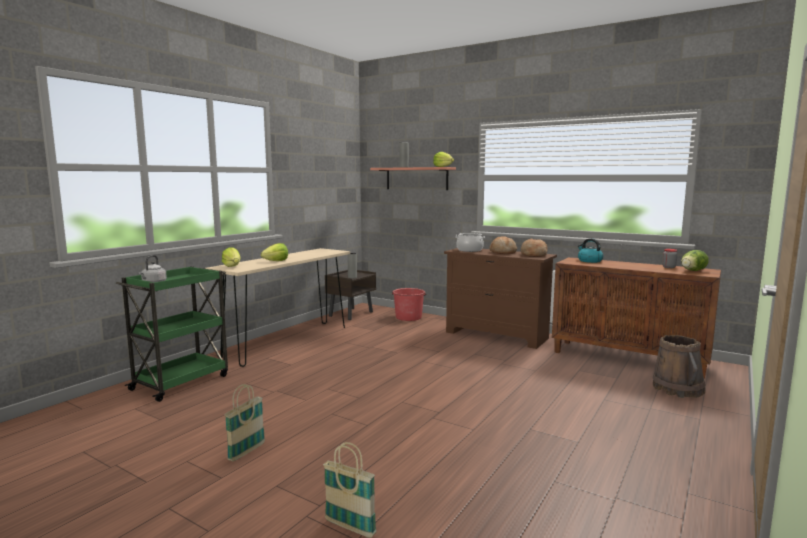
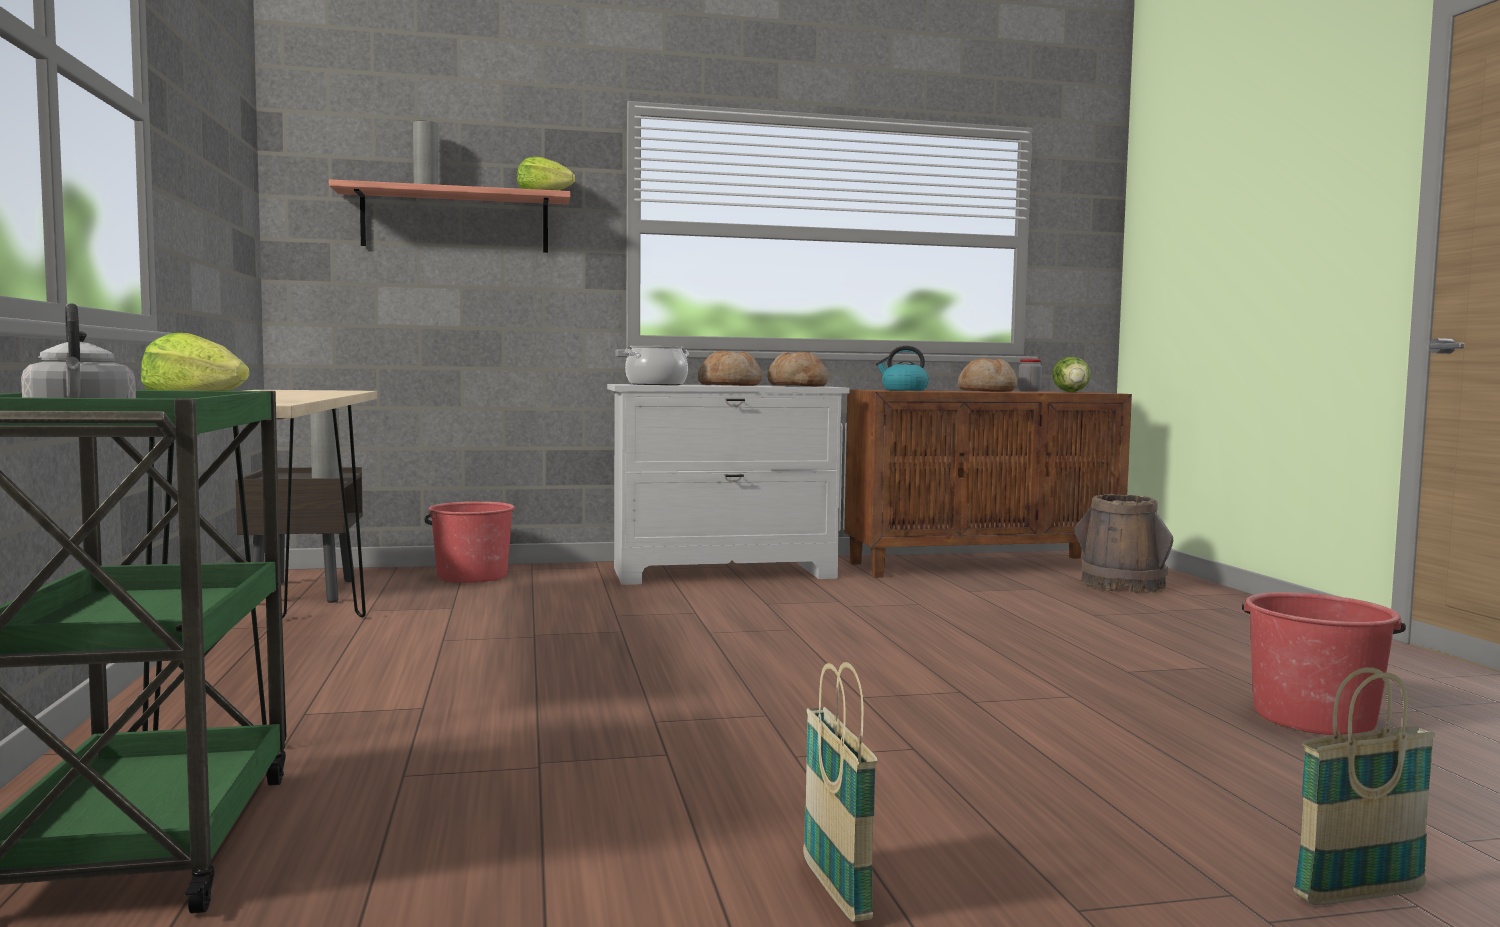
camera: 45 degrees left, 5 degrees down
lettuce [261,243,288,261] -> none
brown dresser [444,248,557,349] -> white dresser [607,384,850,585]
none -> bread [957,358,1017,392]
none -> red bucket [1242,592,1406,735]

